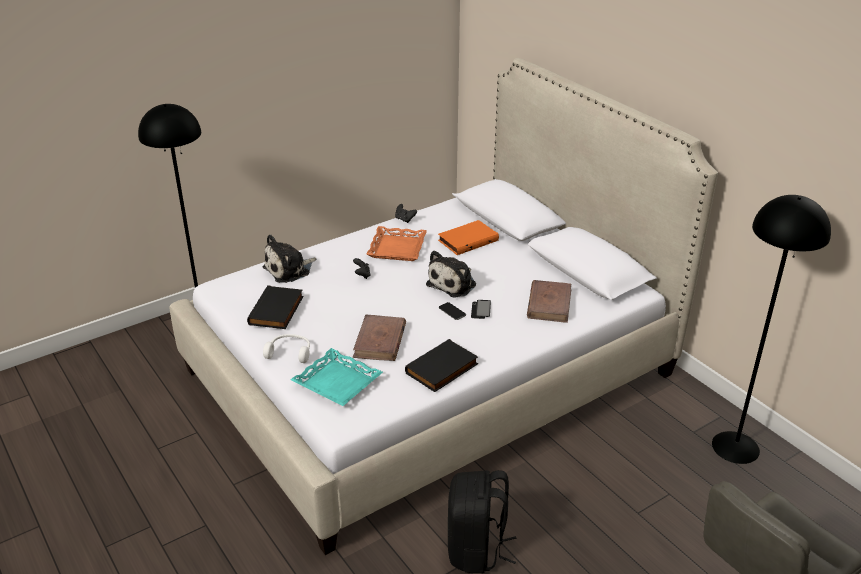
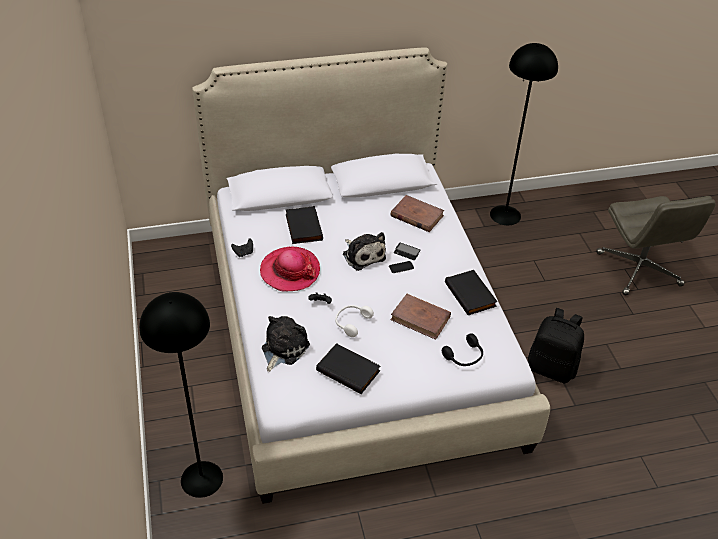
camera: 70 degrees left, 10 degrees up
plush toy [262,234,316,283] -> plush toy turned 135 degrees counterclockwise [262,316,310,372]
white headphones [263,334,310,363] -> white headphones moved to [335,305,374,337]
turquoise tray [290,348,383,406] -> black headphones [442,333,483,366]
orange tray [366,226,427,261] -> hat [260,246,320,291]
orange book [438,220,499,255] -> black book [286,206,323,244]

